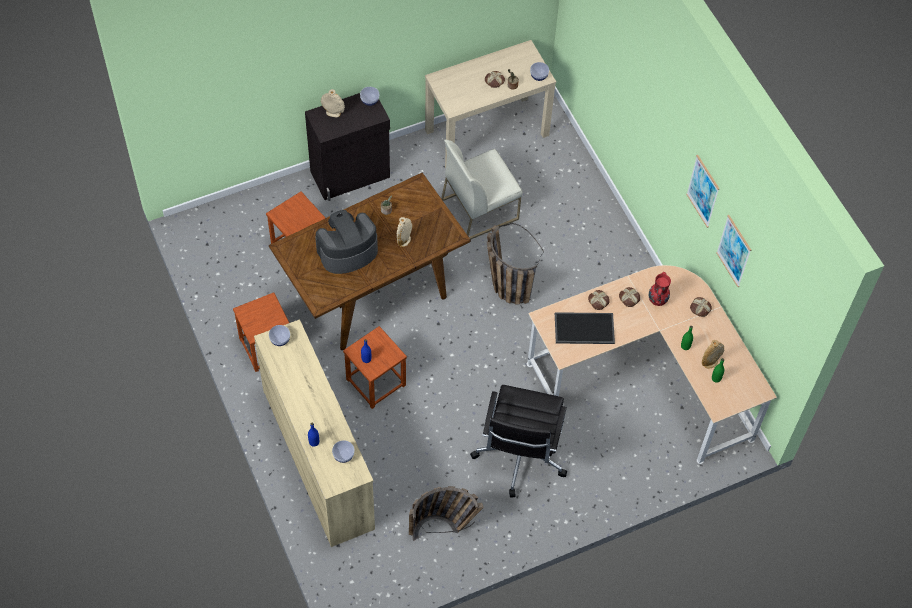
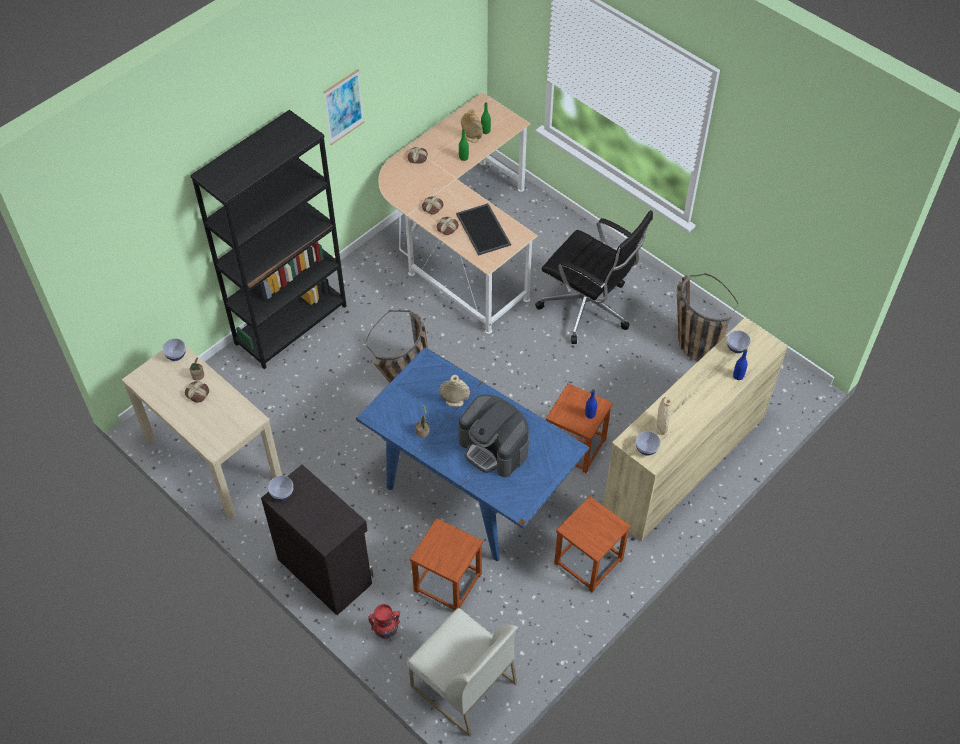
camera: 110 degrees left, 5 degrees down
brown dining table [269,172,471,350] -> blue dining table [356,347,589,561]
beige vase [321,89,345,118] -> beige vase moved to [654,397,672,435]
white chair [441,140,523,239] -> white chair moved to [407,608,518,737]
black office chair [470,385,567,498] -> black office chair turned 45 degrees clockwise [535,210,653,344]
red vase [649,272,671,306] -> red vase moved to [368,604,400,639]
picture [716,215,751,287] -> none
none -> black bookcase [190,110,347,369]

